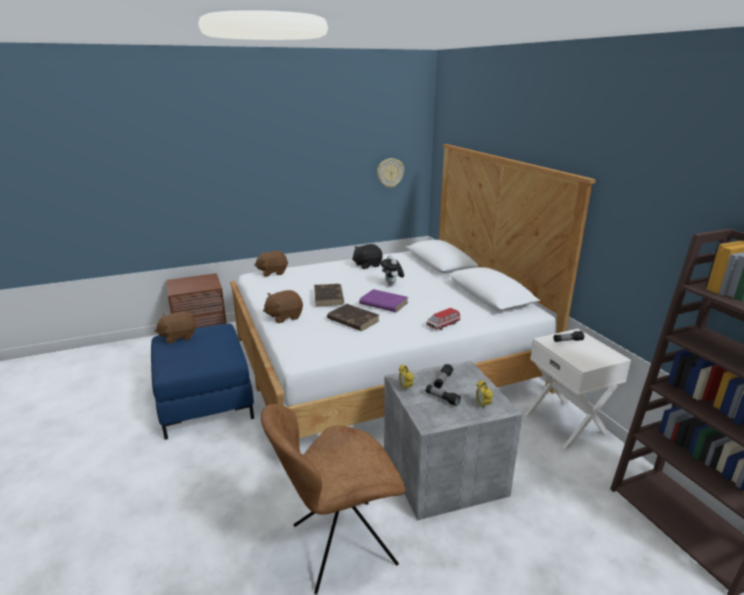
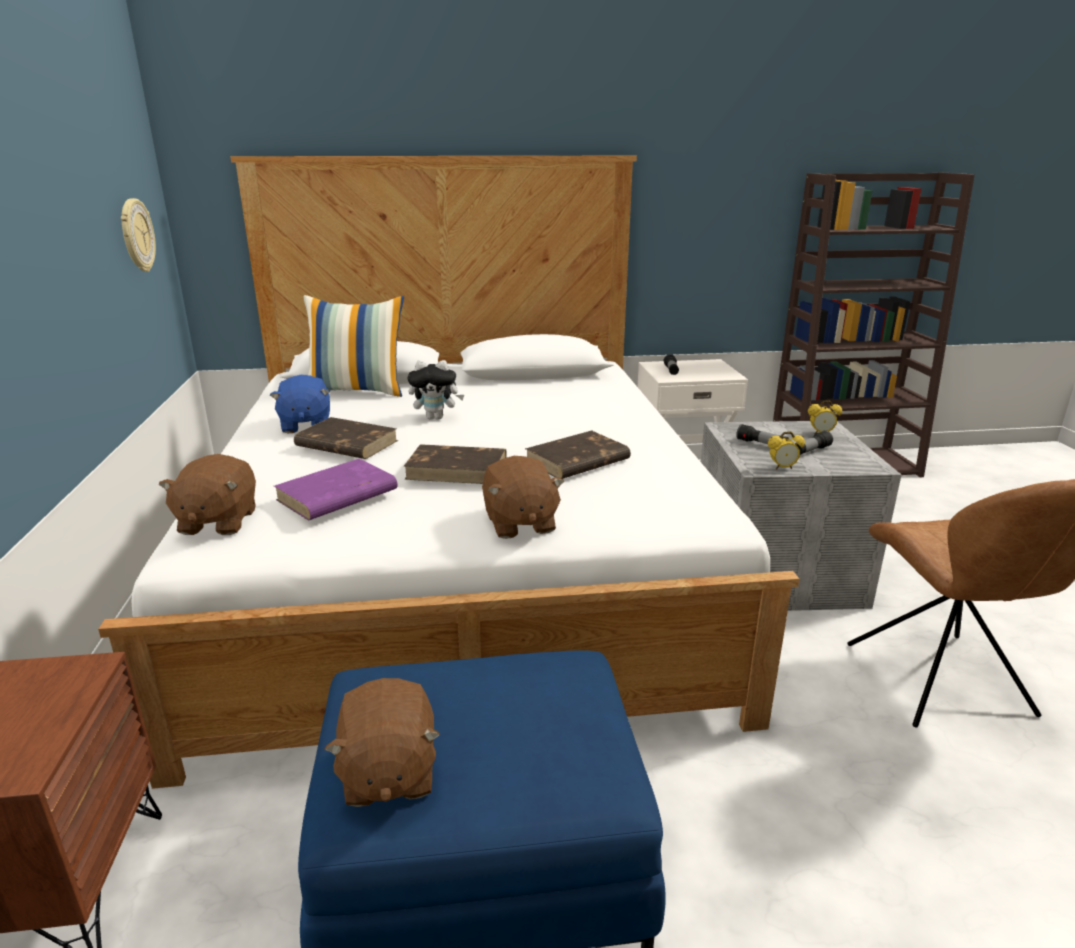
camera: 75 degrees left, 0 degrees up
black plush toy [352,244,383,269] -> blue plush toy [270,375,330,433]
purple book [359,289,408,312] -> purple book moved to [274,459,398,520]
toy car [426,308,461,330] -> none
none -> brown book [294,417,398,459]
none -> pillow [304,295,404,397]

